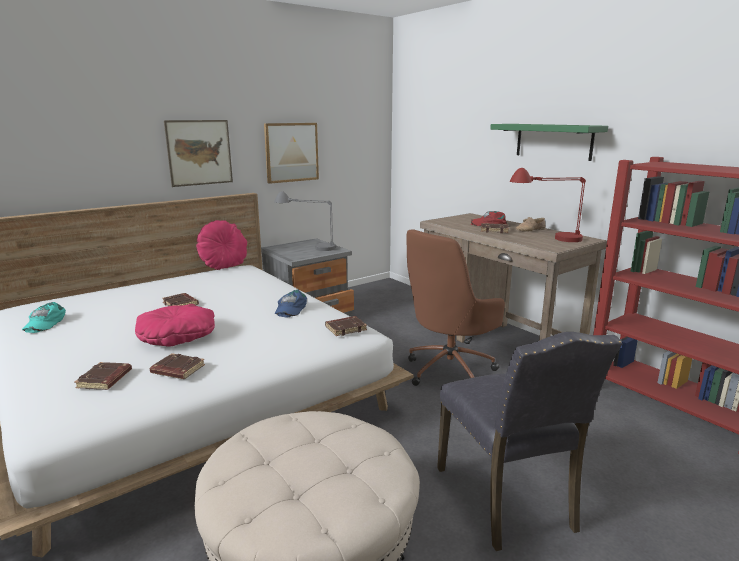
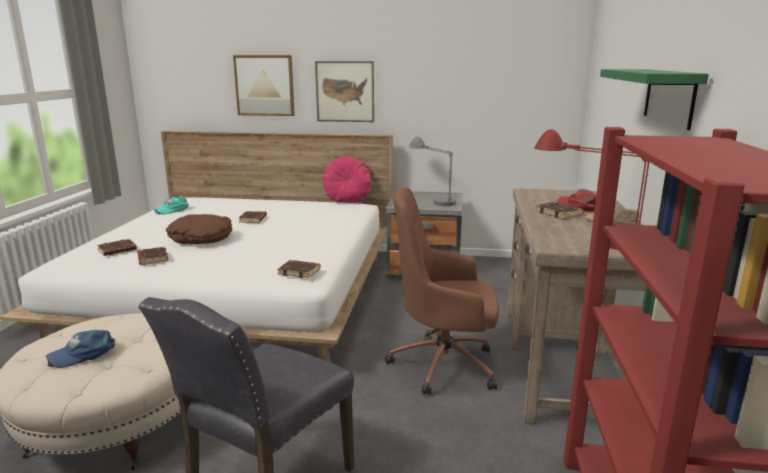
camera: 45 degrees right, 0 degrees up
pink pillow [135,304,215,347] -> brown pillow [166,214,232,244]
picture [264,123,319,184] -> picture moved to [233,55,295,116]
blue cap [274,290,307,317] -> blue cap moved to [46,330,115,368]

